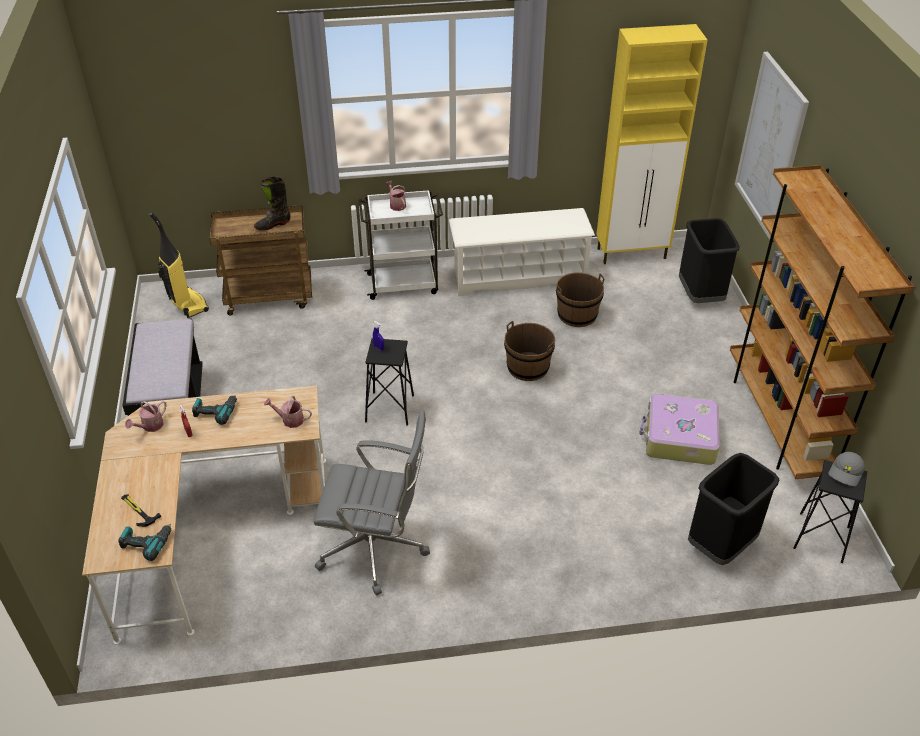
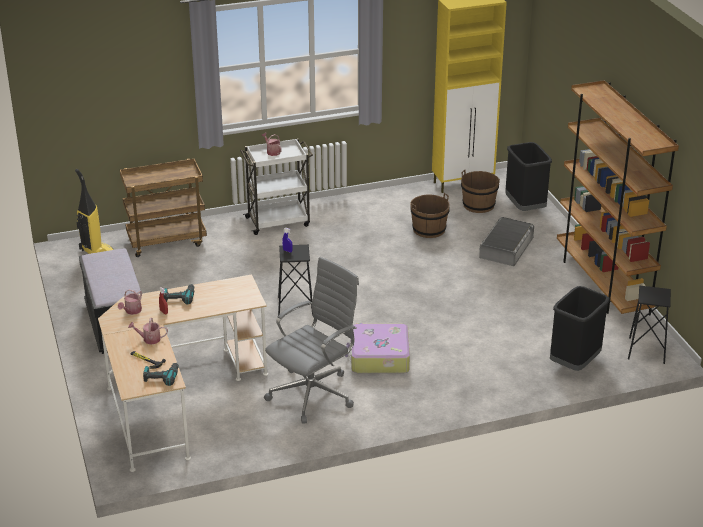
camera: 10 degrees left, 10 degrees down
black boot [254,176,290,231] -> none
watering can [264,396,312,428] -> watering can moved to [128,318,168,344]
grey office chair [314,410,430,595] -> grey office chair turned 45 degrees counterclockwise [264,257,359,424]
white shoe rack [449,208,595,296] -> none
brown bucket [504,321,555,381] -> brown bucket moved to [461,170,500,213]
suitcase [639,394,720,465] -> suitcase moved to [345,324,410,373]
picture [735,52,809,239] -> none
grey cap [828,452,865,486] -> none
none -> grey storage box [479,217,534,266]

